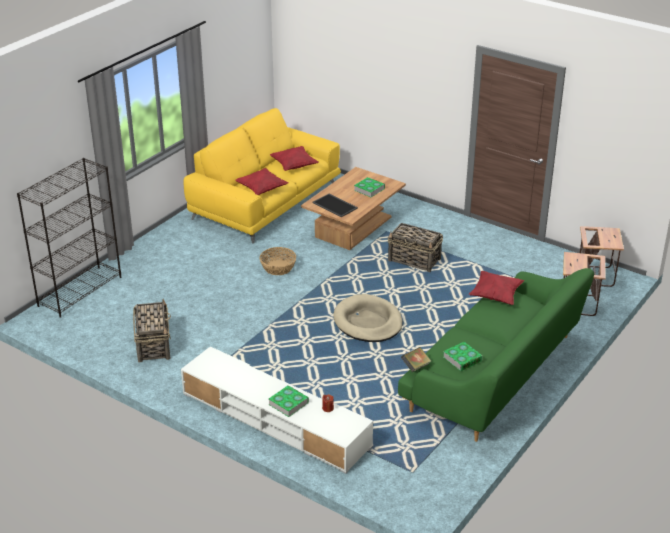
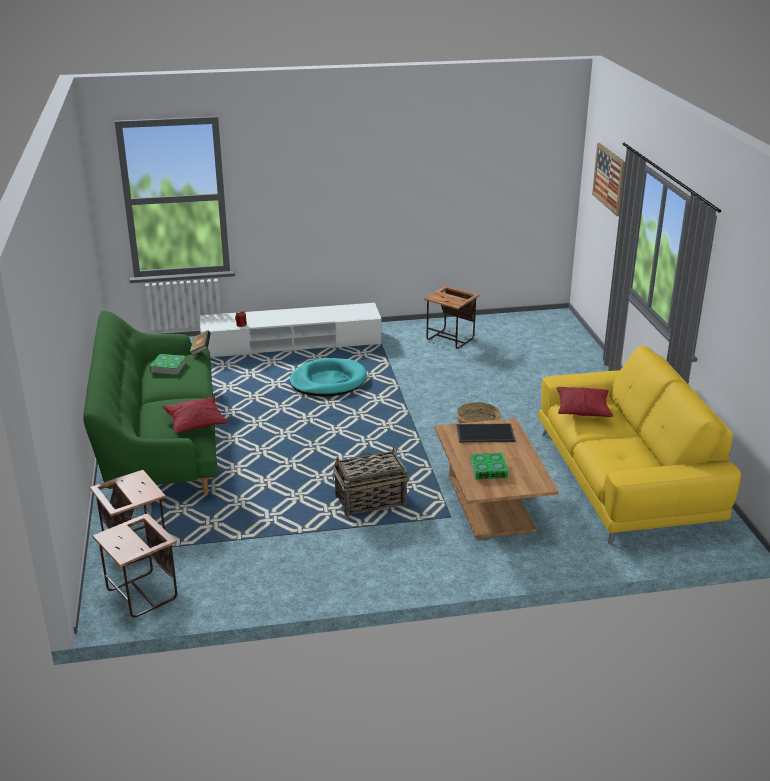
camera: 135 degrees right, 5 degrees down
black bookcase [17,158,121,318] -> none
basket [133,299,171,363] -> side table [424,286,480,349]
book [268,385,309,417] -> none
red pillow [270,146,318,171] -> none
beige dog bed [334,294,403,342] -> none
none -> turquoise dog bed [290,358,367,397]
none -> picture [592,143,625,216]

